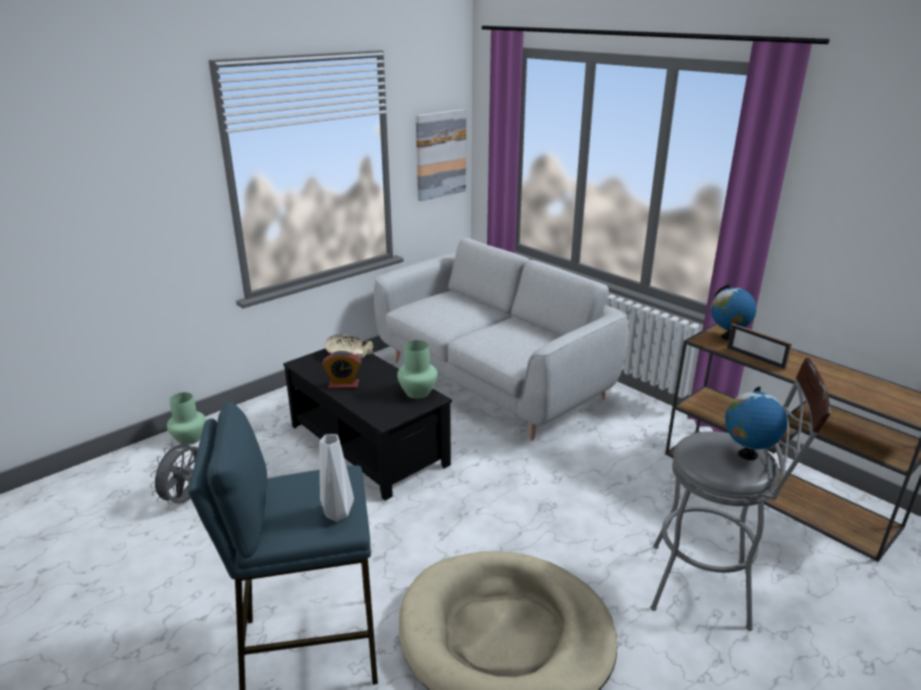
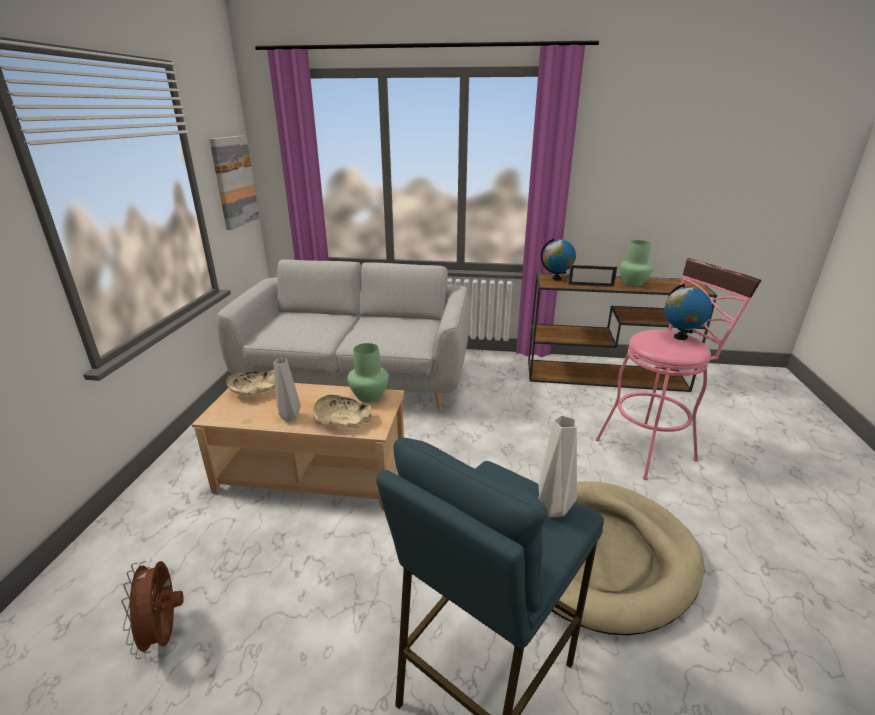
camera: 40 degrees left, 0 degrees up
grey fan [149,440,198,504] -> brown fan [122,561,184,659]
green vase [167,392,206,445] -> green vase moved to [619,240,653,287]
black coffee table [283,348,452,501] -> beige coffee table [192,383,405,510]
alarm clock [322,351,362,389] -> grey vase [273,358,301,421]
grey stool [651,357,831,631] -> pink stool [595,258,761,480]
none -> beige bowl [313,395,372,429]

